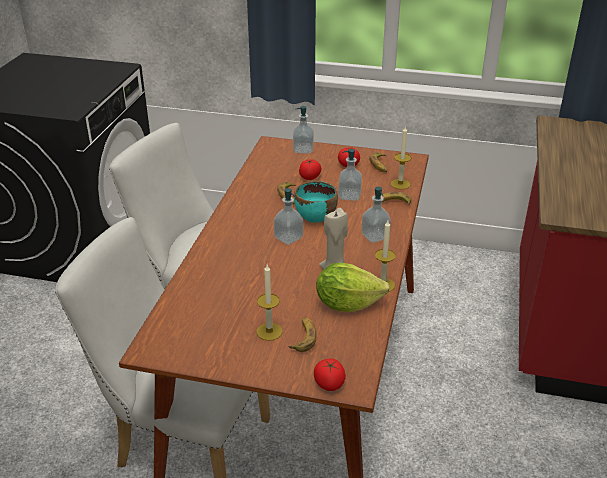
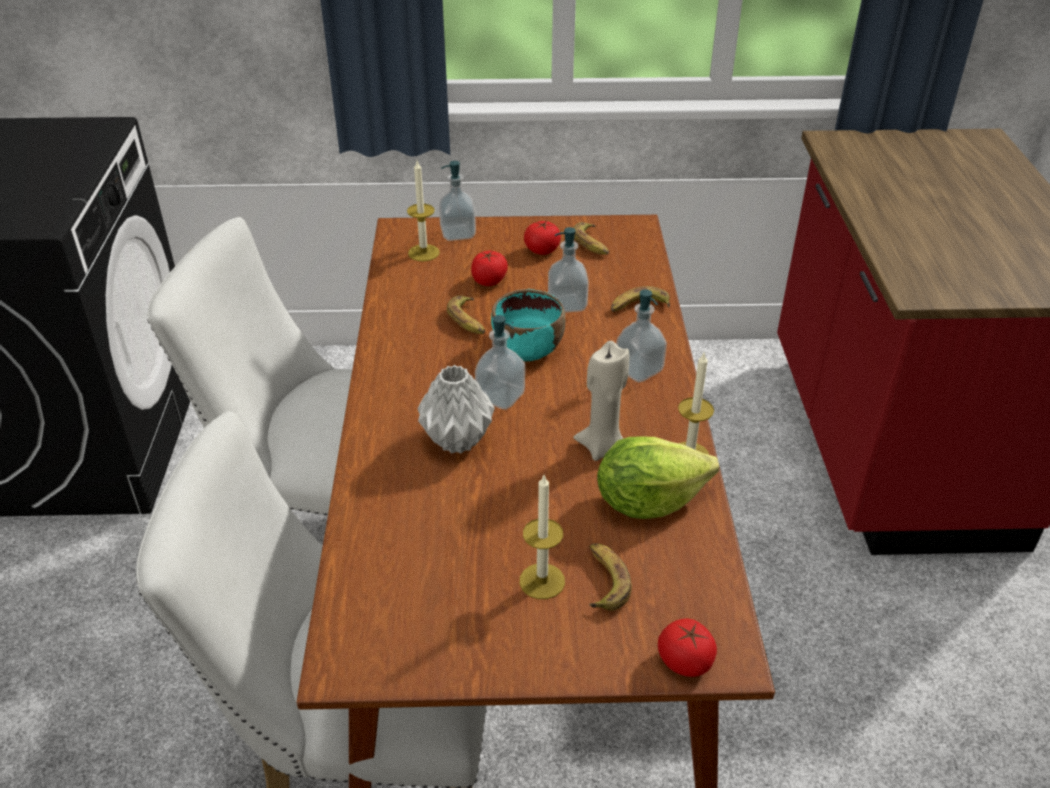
camera: 15 degrees left, 5 degrees up
candle [390,127,411,189] -> candle moved to [407,161,440,262]
none -> grey vase [417,365,495,454]

